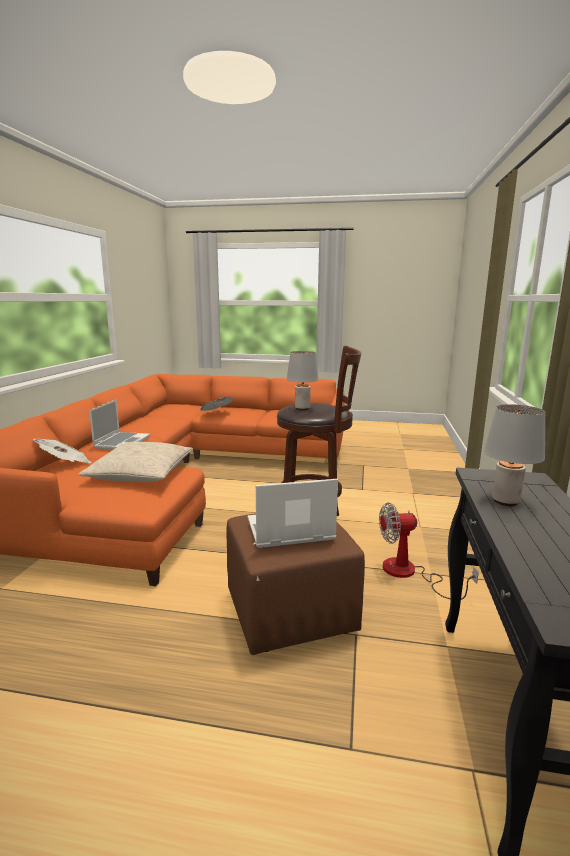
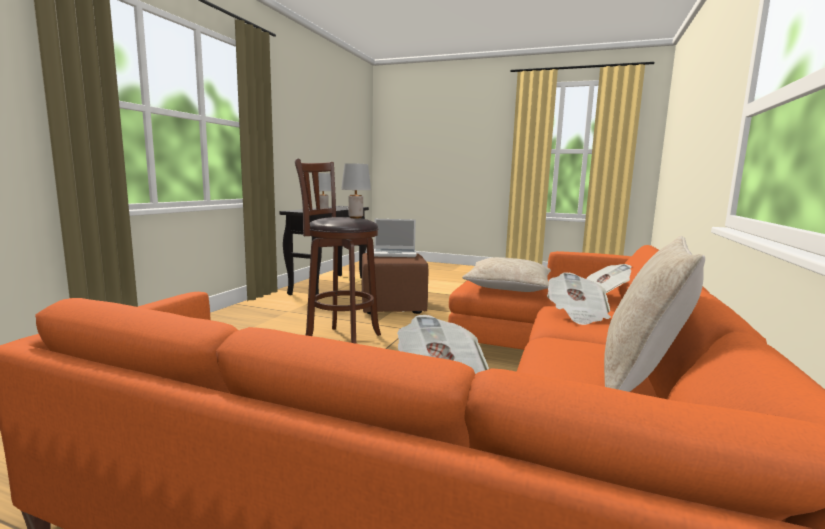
camera: 170 degrees left, 5 degrees down
laptop [89,399,150,450] -> newspaper [547,272,611,325]
fan [379,502,479,600] -> none
none -> beige pillow [604,236,705,392]

